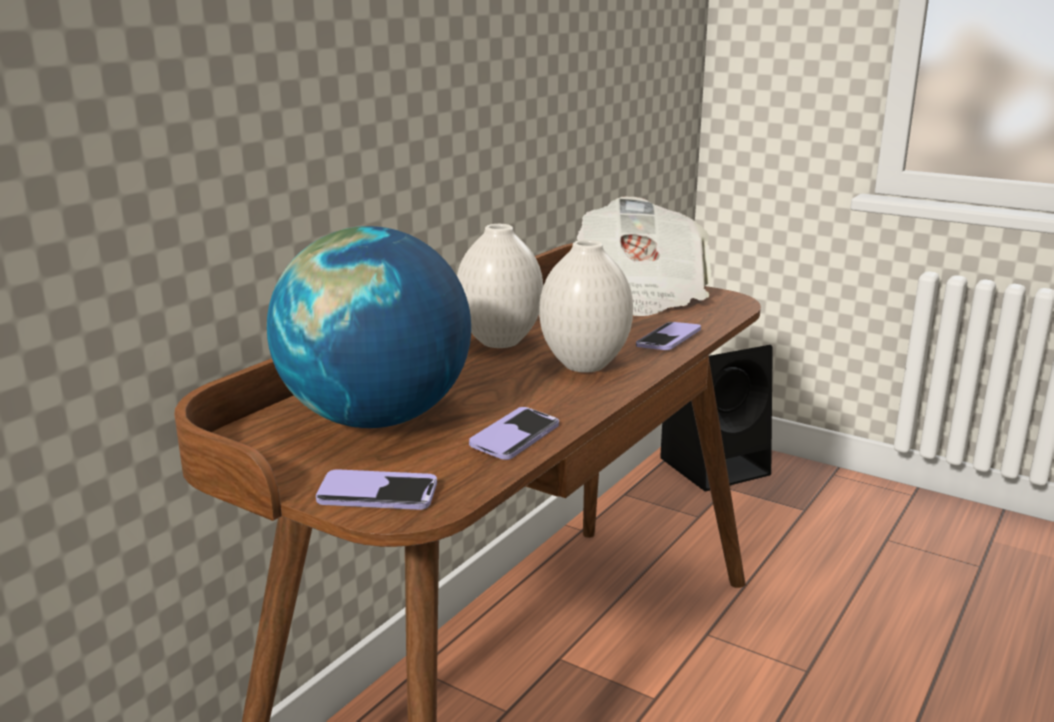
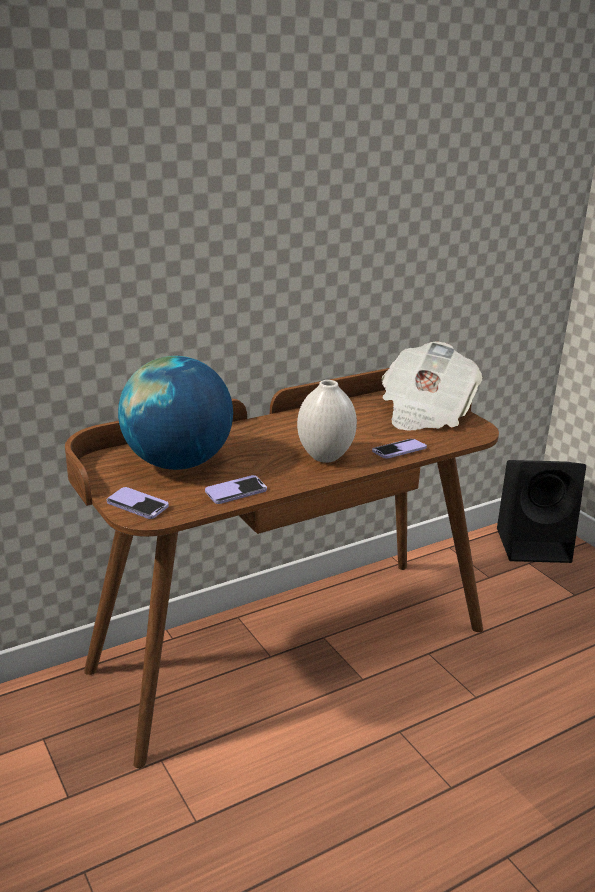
camera: 25 degrees right, 5 degrees up
white vase [457,224,543,348] -> none

